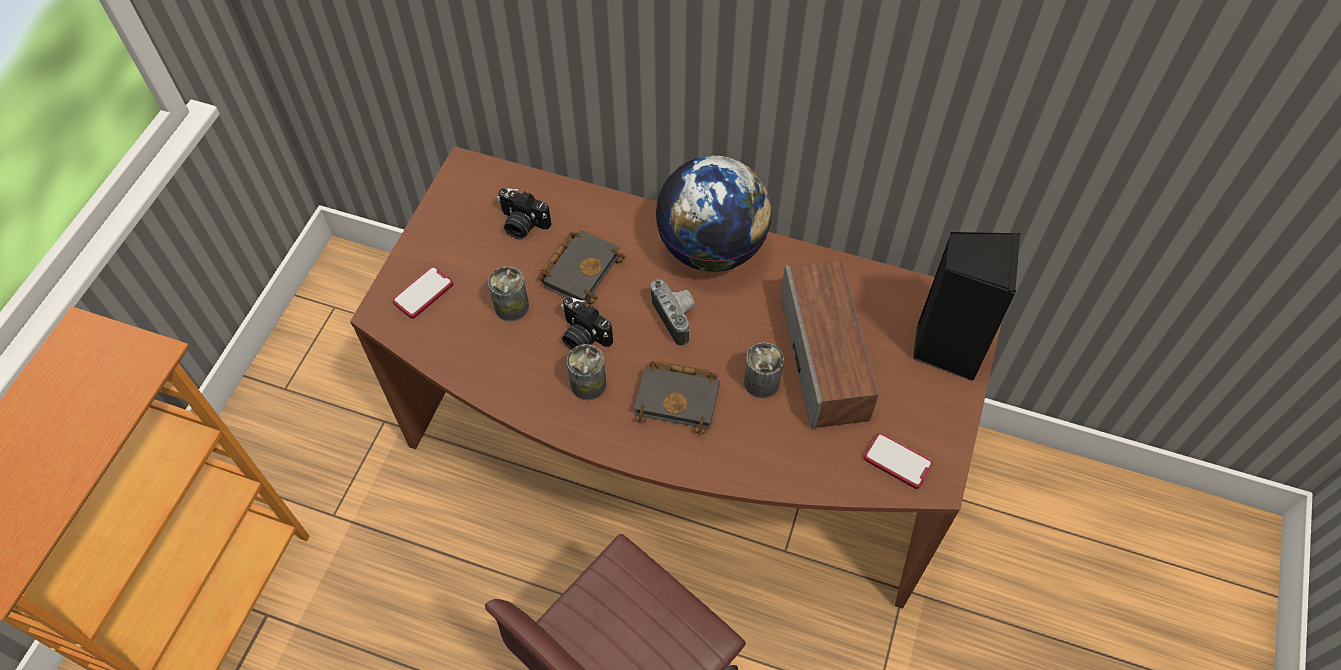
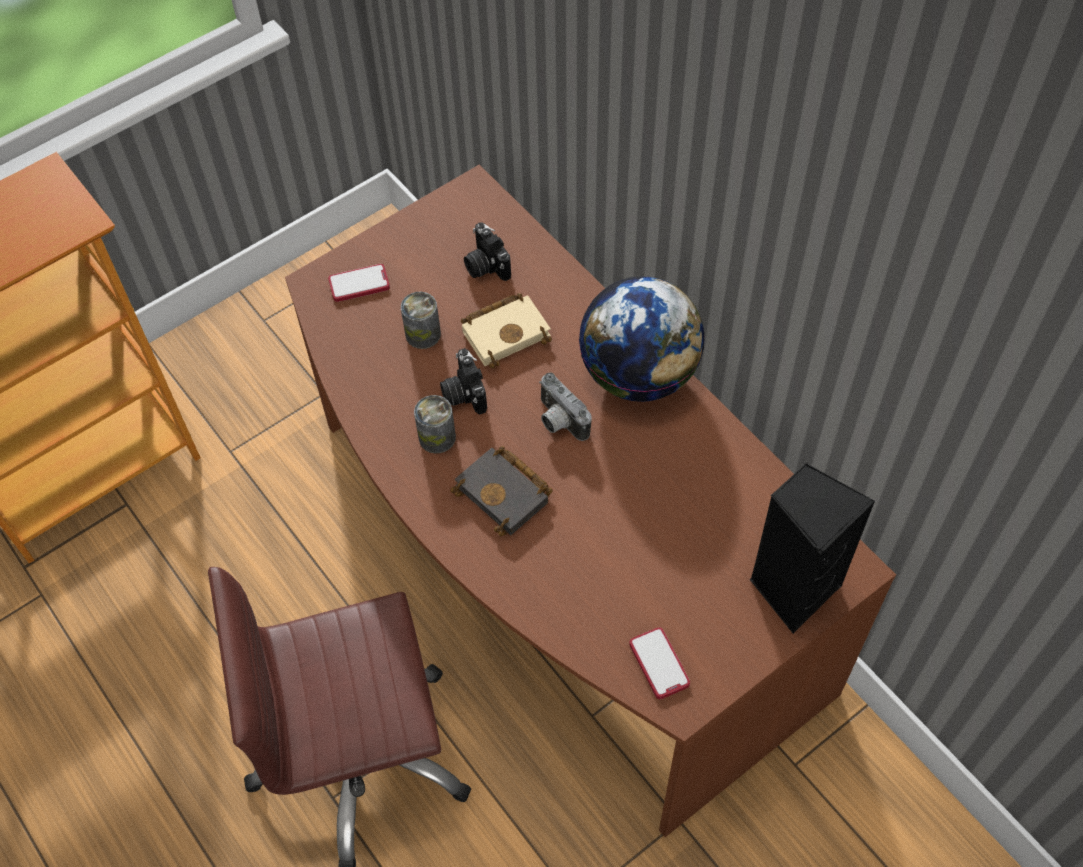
camera: 35 degrees right, 0 degrees up
black book [538,230,626,305] -> beige book [461,293,552,368]
camera [650,279,695,346] -> camera turned 135 degrees clockwise [539,372,592,441]
can [744,342,784,398] -> none
speaker [780,261,879,430] -> none

